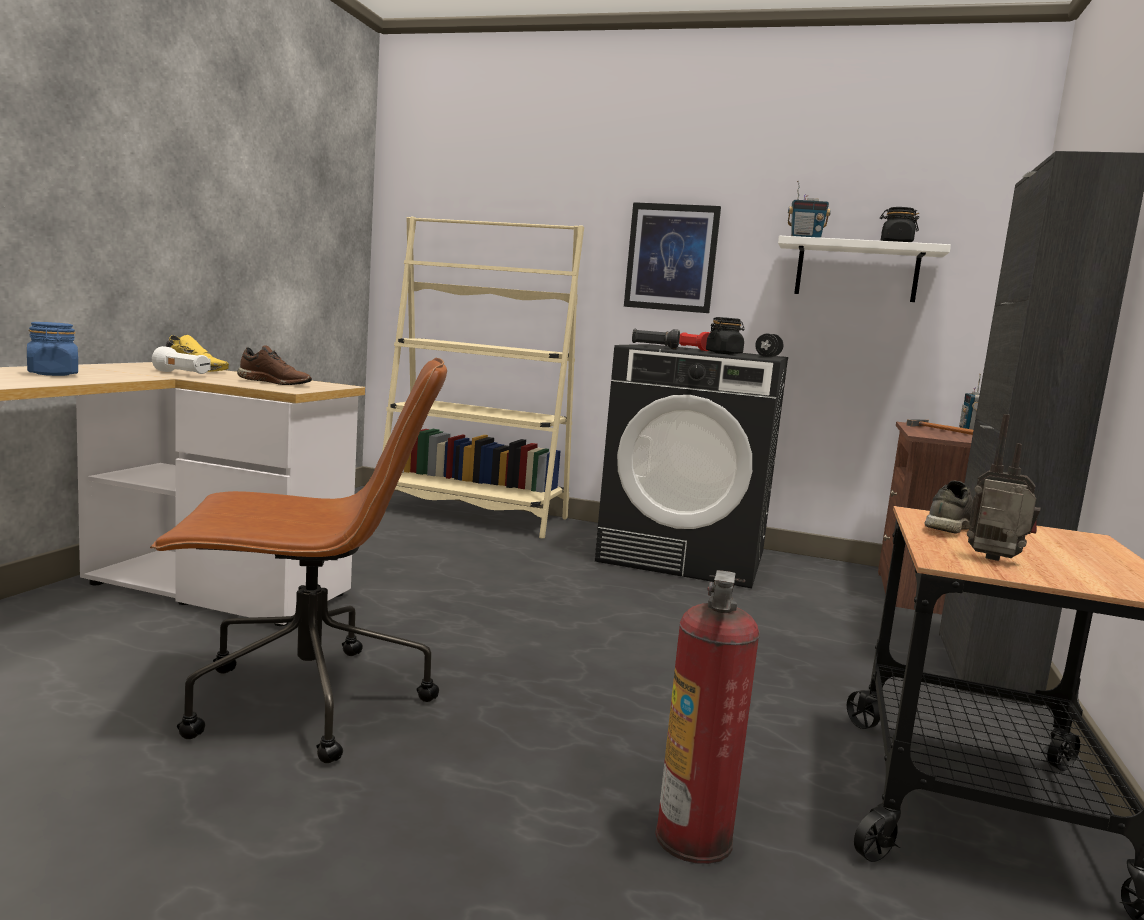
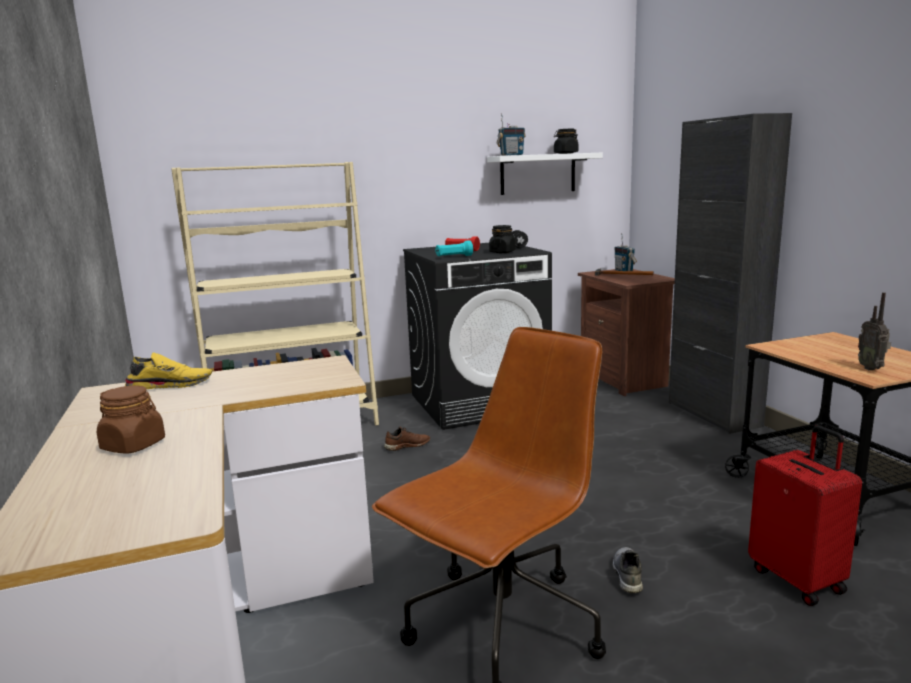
camera: 35 degrees left, 5 degrees up
blue jar [27,322,78,376] -> brown jar [97,385,165,454]
white flashlight [152,346,210,374] -> none
brown shoe [237,345,312,385] -> brown shoe moved to [384,427,430,451]
picture [624,202,721,313] -> none
black flashlight [632,329,680,349] -> turquoise flashlight [435,240,473,256]
fire extinguisher [655,570,760,864] -> red suitcase [748,425,862,606]
grey shoe [925,480,973,534] -> grey shoe moved to [612,547,643,593]
radio [967,414,1041,561] -> radio turned 90 degrees counterclockwise [858,292,891,370]

